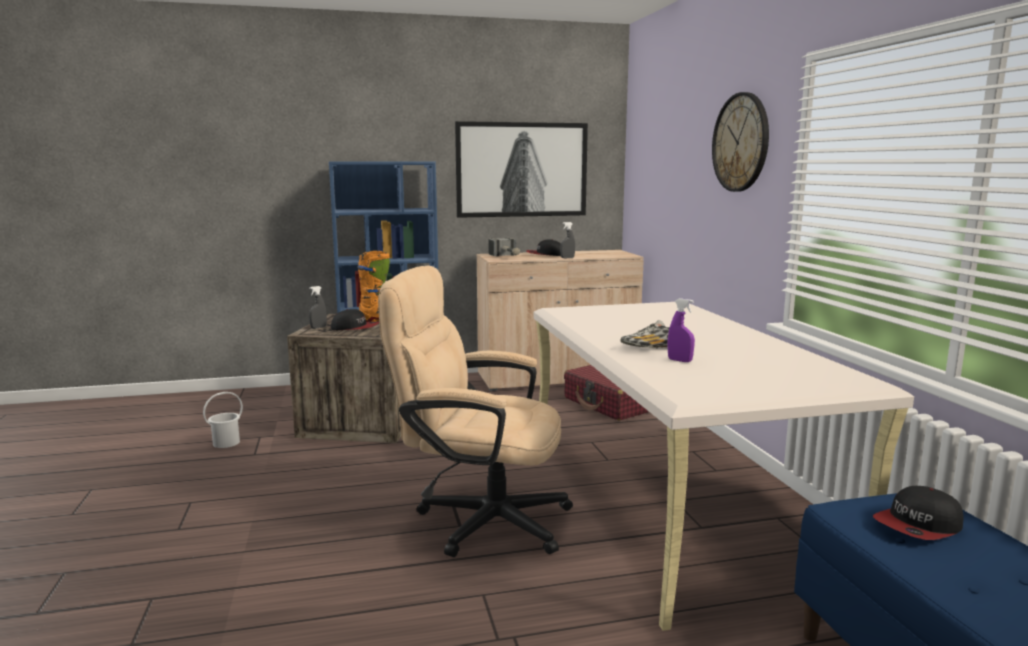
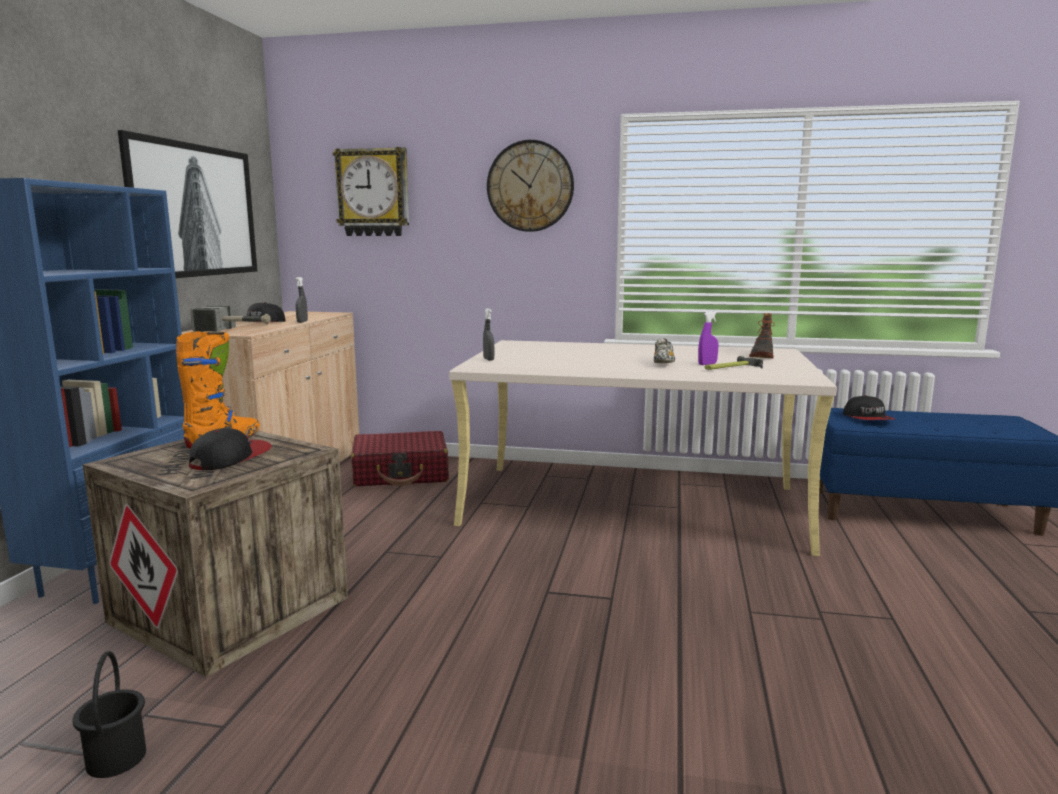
camera: 65 degrees left, 0 degrees up
white bucket [203,392,243,448] -> black bucket [72,651,146,778]
grey spray bottle [309,286,327,329] -> grey spray bottle moved to [483,308,494,361]
beige office chair [378,265,573,557] -> none
none -> wall clock [333,147,409,236]
none -> hammer [705,356,763,370]
none -> boot [749,313,775,359]

